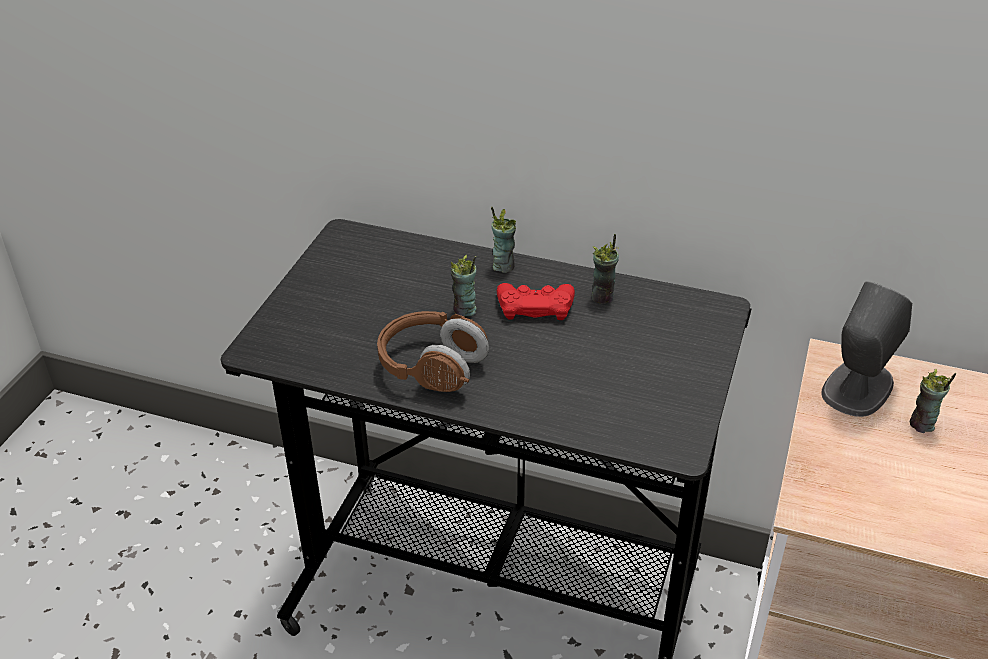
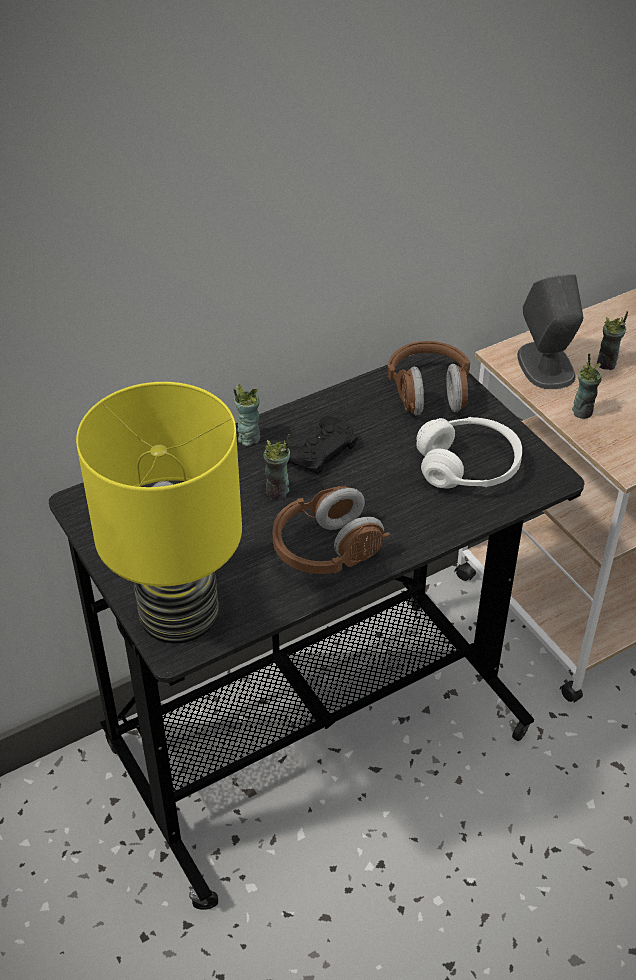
camera: 50 degrees left, 5 degrees up
red game controller [497,283,575,320] -> black game controller [288,416,358,475]
cup [592,234,619,304] -> cup moved to [572,353,602,419]
none -> yellow table lamp [76,382,242,644]
none -> brown headphones [387,341,470,416]
none -> white headphones [416,417,522,488]

